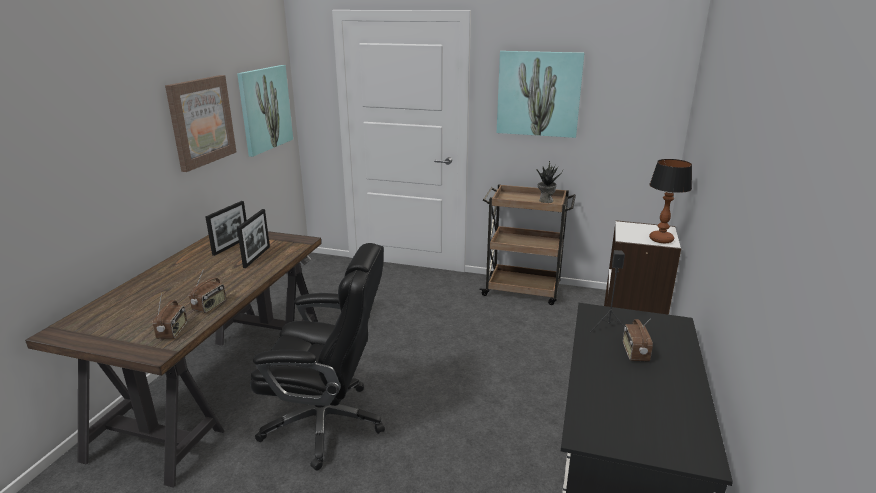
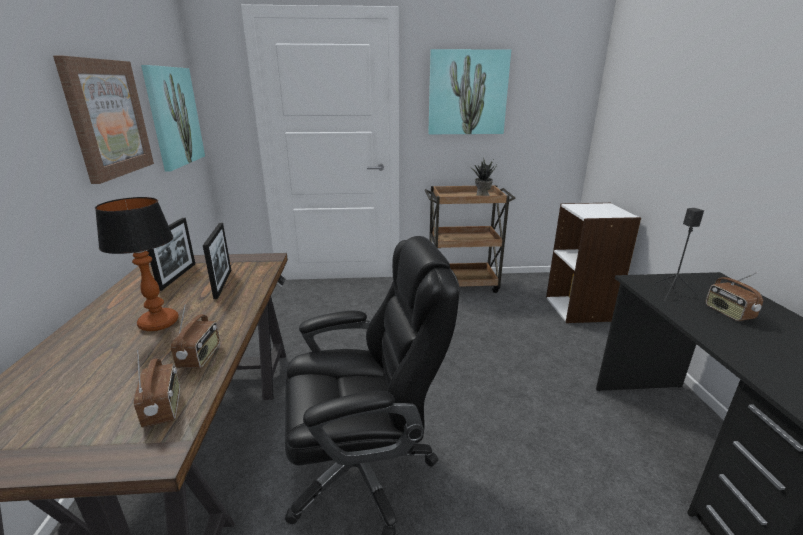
camera: 20 degrees left, 0 degrees up
table lamp [649,159,692,243] -> table lamp moved to [95,197,179,331]

